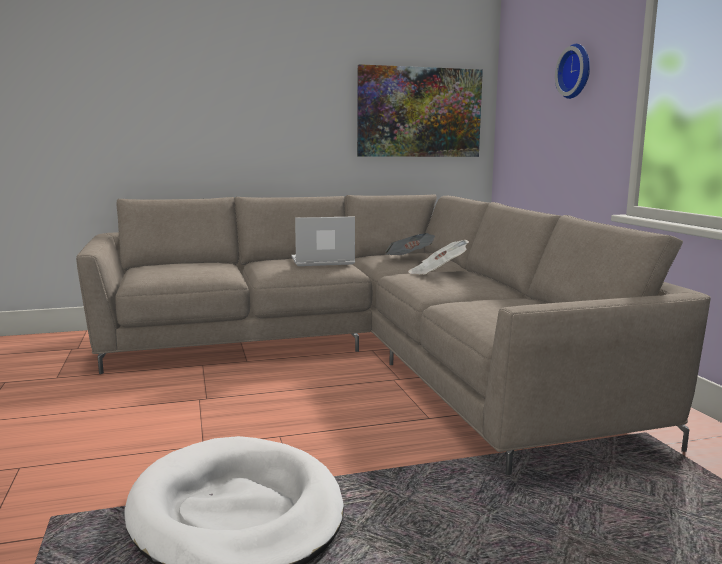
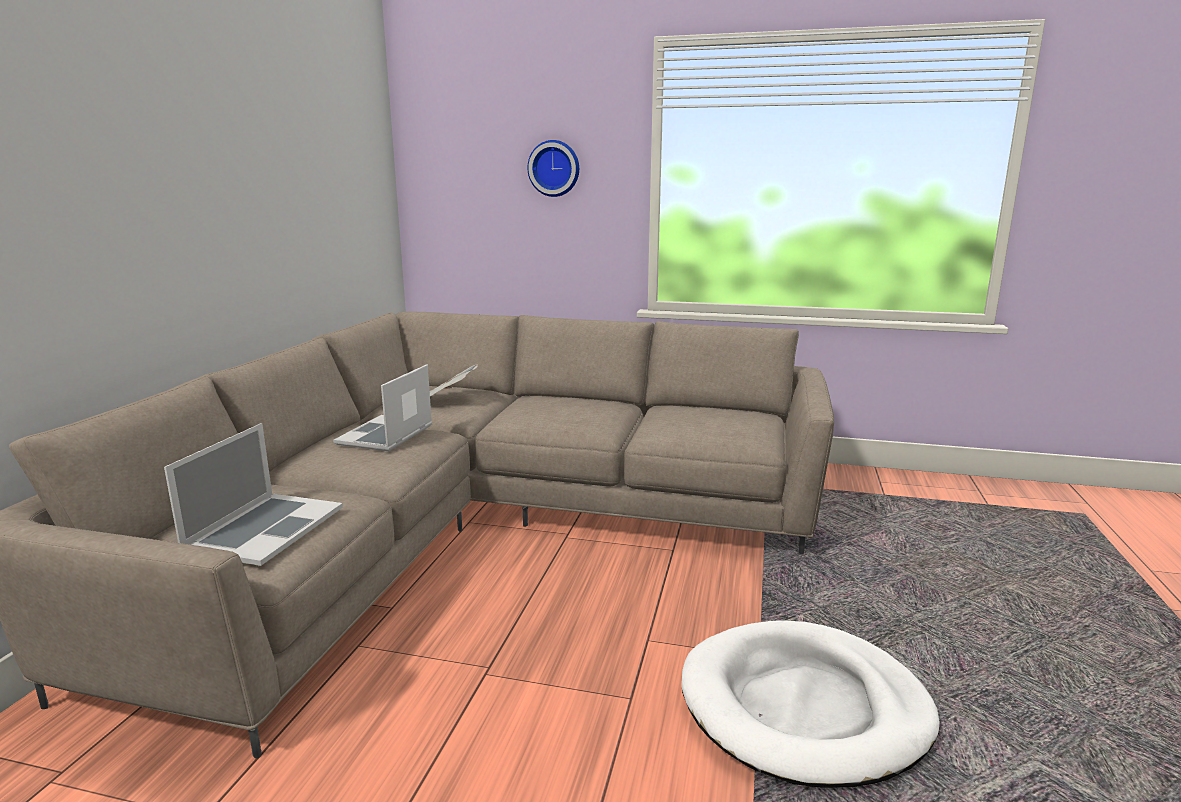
camera: 60 degrees left, 5 degrees up
picture [357,64,483,157] -> none
newspaper [408,240,469,275] -> none
none -> laptop [164,423,343,566]

